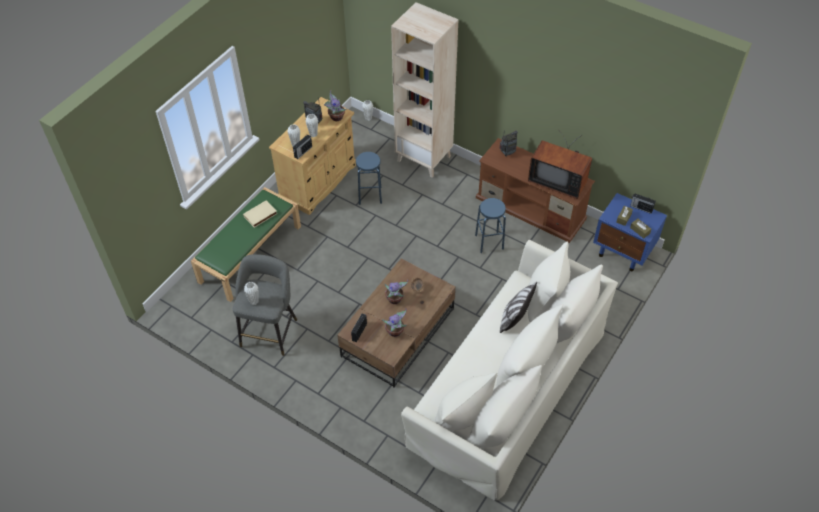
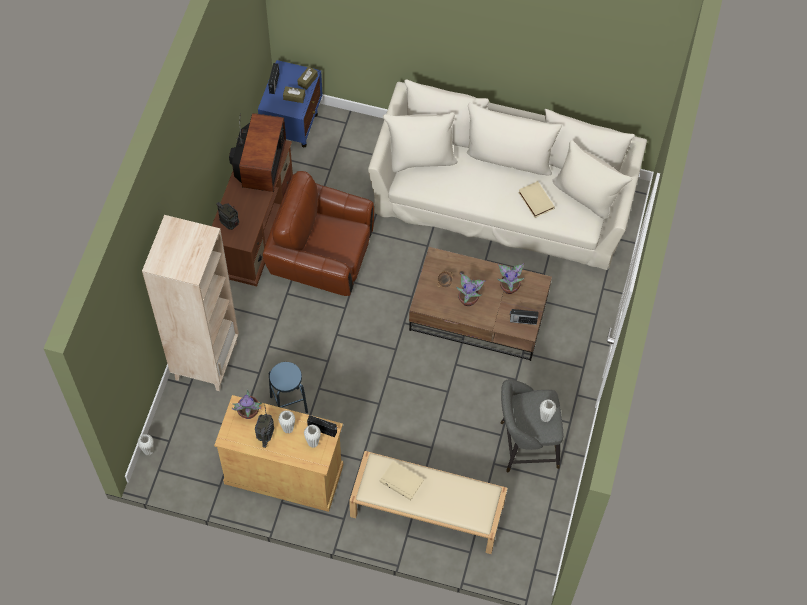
camera: 110 degrees left, 10 degrees up
green bench [191,187,301,302] -> beige bench [349,451,507,554]
blue stool [475,198,506,253] -> brown armchair [263,171,374,296]
pillow [500,282,537,333] -> none
none -> beige book [518,181,555,218]

